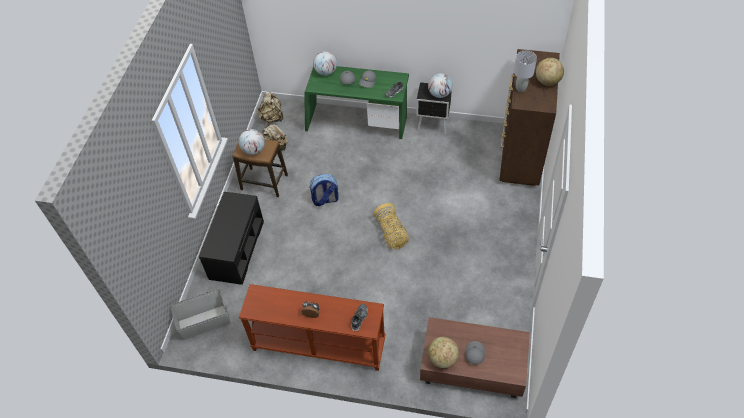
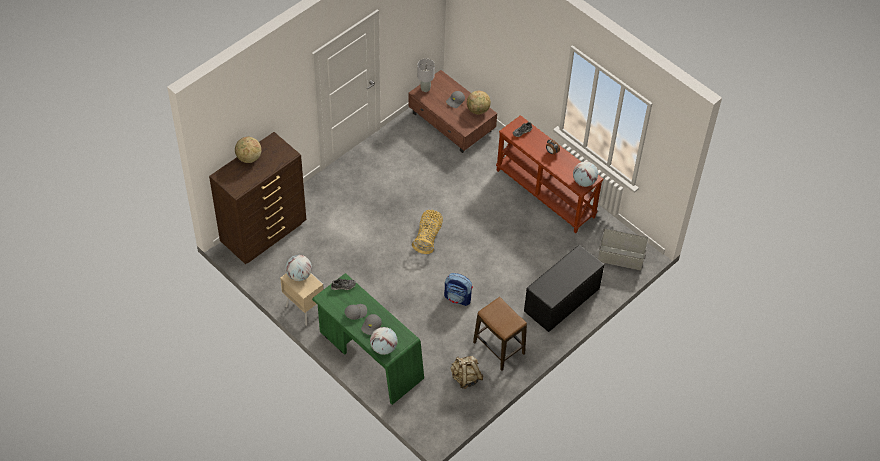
camera: 150 degrees left, 0 degrees up
globe [239,129,265,155] -> globe moved to [573,161,598,187]
beige backpack [257,92,283,123] -> none
black nightstand [416,82,452,134] -> beige nightstand [280,273,324,326]
grey table lamp [514,51,537,92] -> grey table lamp moved to [417,59,435,92]

